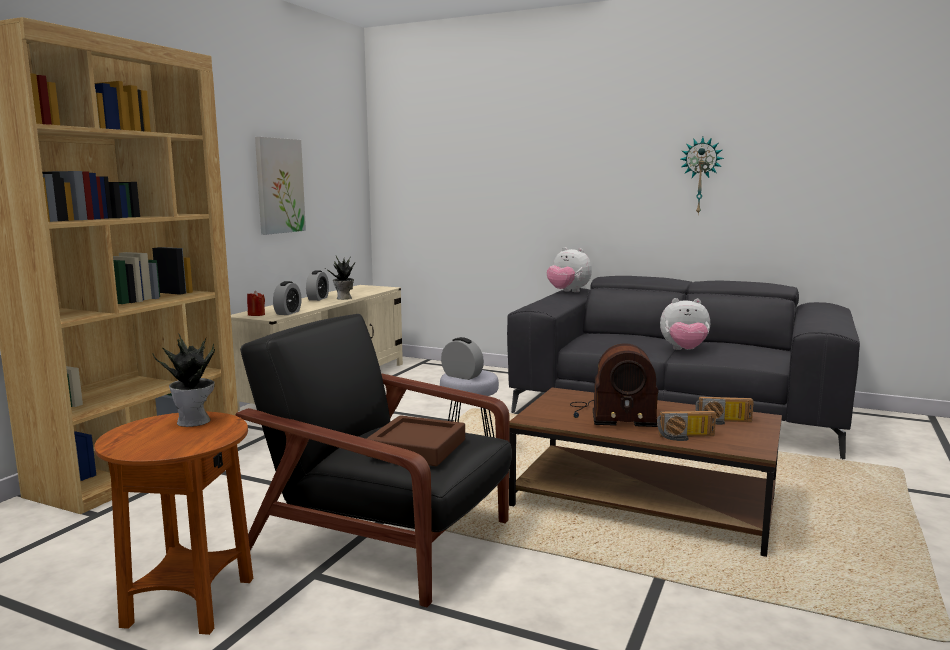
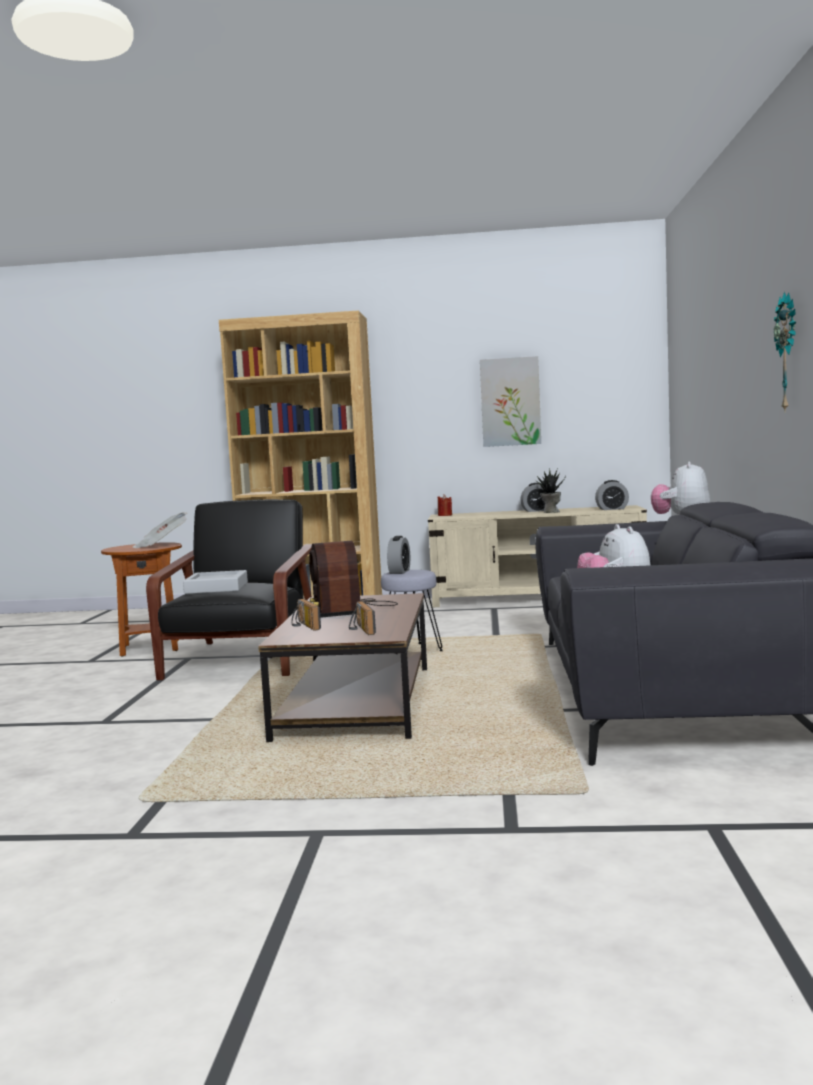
camera: 70 degrees right, 5 degrees down
potted plant [153,333,215,427] -> newspaper [133,512,187,548]
alarm clock [273,281,301,315] -> alarm clock moved to [595,480,629,510]
brown tray [366,415,465,466] -> grey tray [183,570,248,594]

